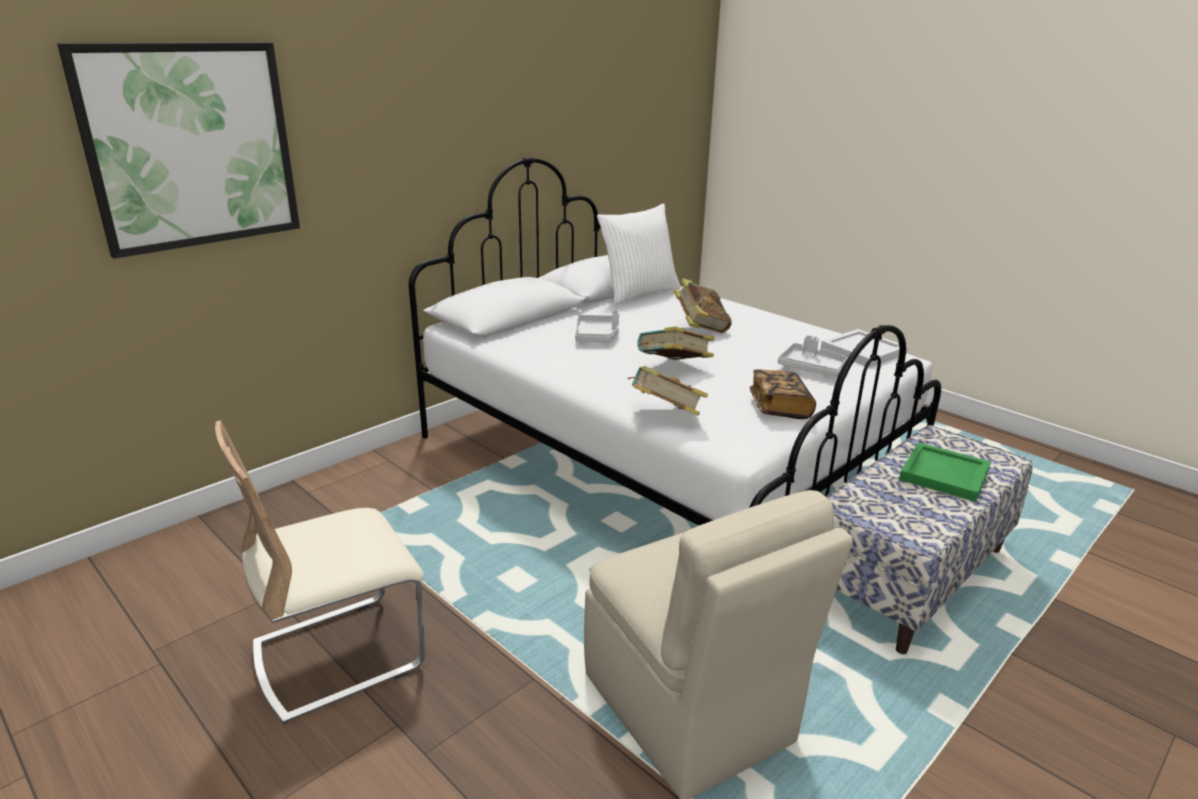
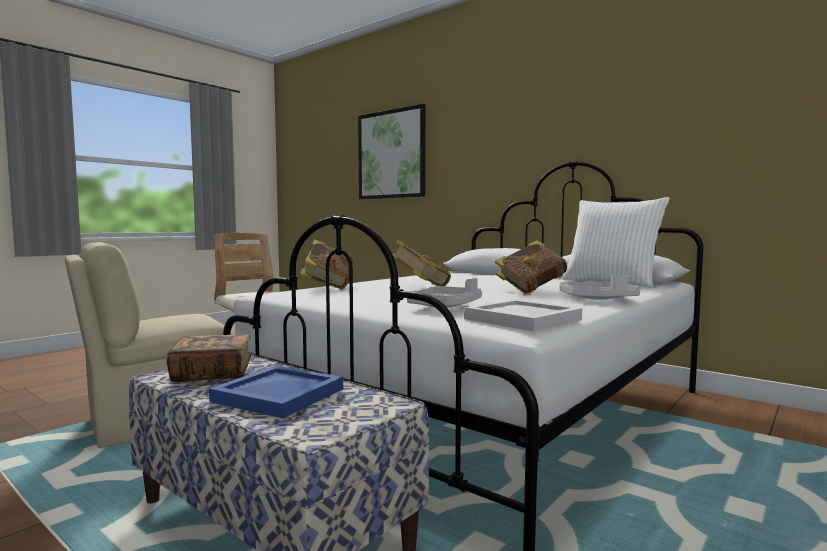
camera: 85 degrees right, 20 degrees down
grey tray [575,310,619,342] -> grey tray moved to [559,275,640,299]
book [750,369,816,419] -> book moved to [167,334,252,382]
green tray [899,442,991,502] -> blue tray [209,366,343,418]

